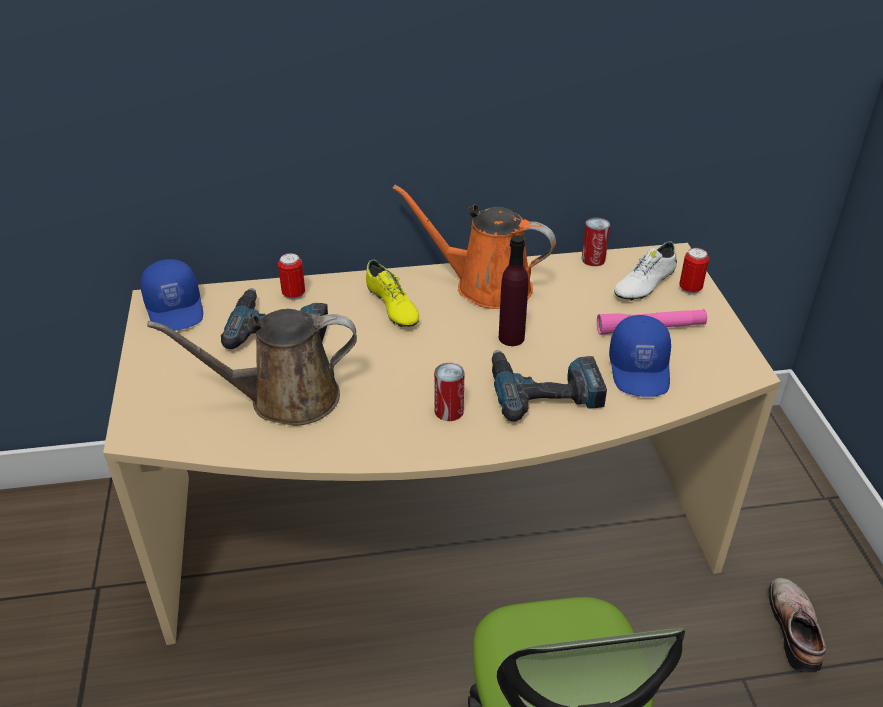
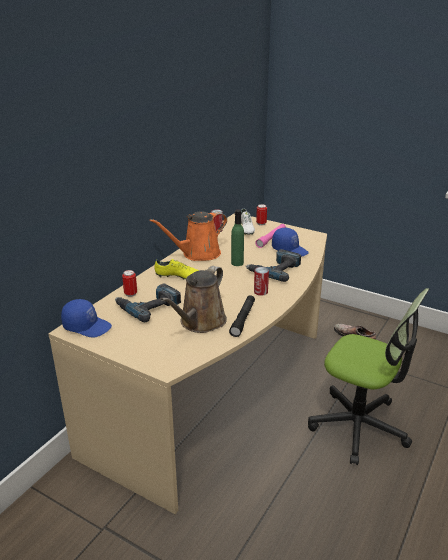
camera: 50 degrees left, 10 degrees down
purple bottle [499,235,528,346] -> green bottle [231,210,244,266]
none -> black flashlight [229,295,255,337]

